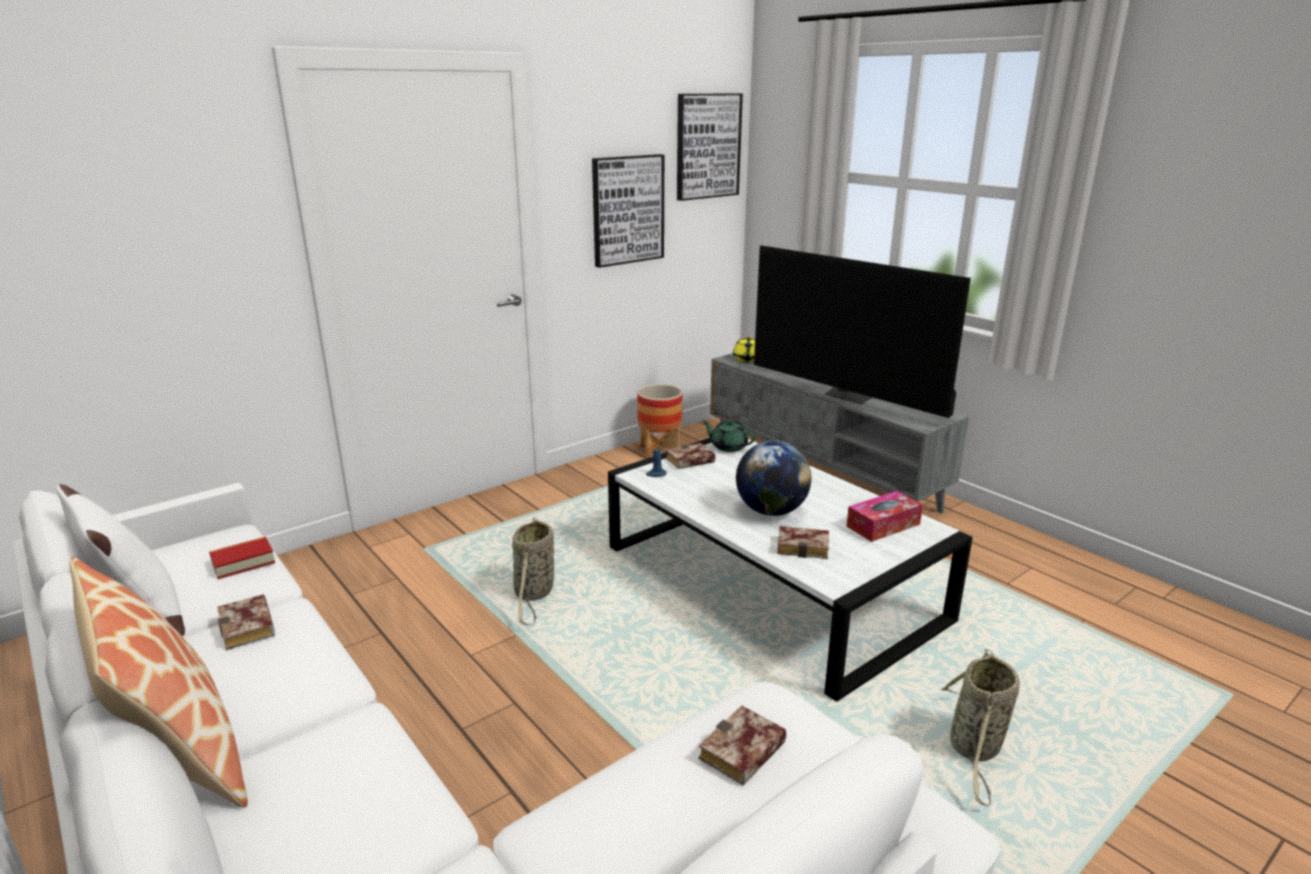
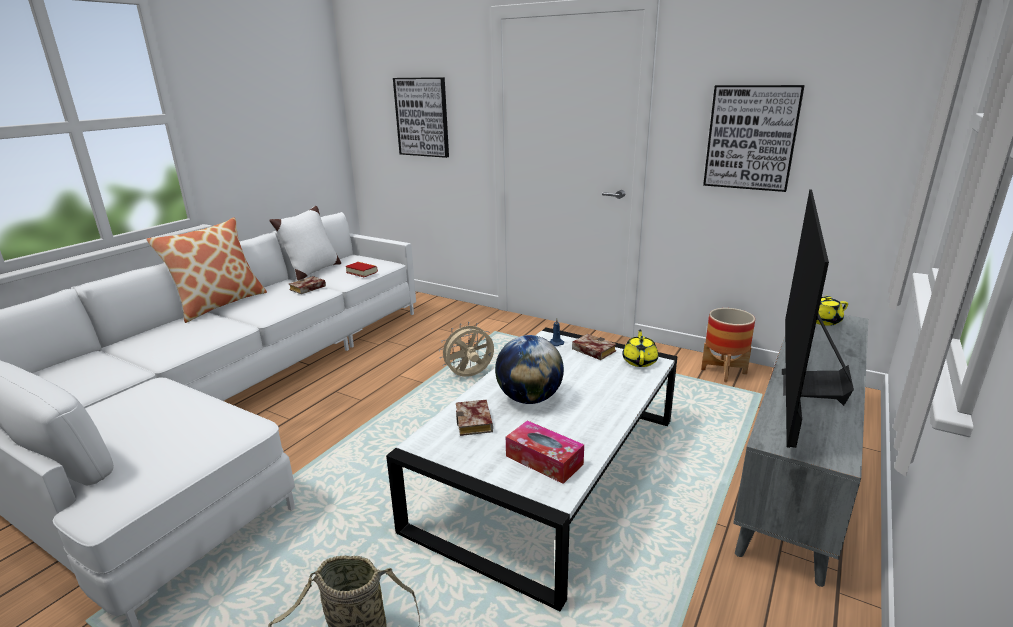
camera: 70 degrees right, 0 degrees up
basket [512,517,554,625] -> beige fan [439,322,494,377]
picture [677,93,743,201] -> picture moved to [393,77,449,158]
book [699,705,786,786] -> none
green teapot [702,420,756,452] -> yellow teapot [622,330,658,367]

